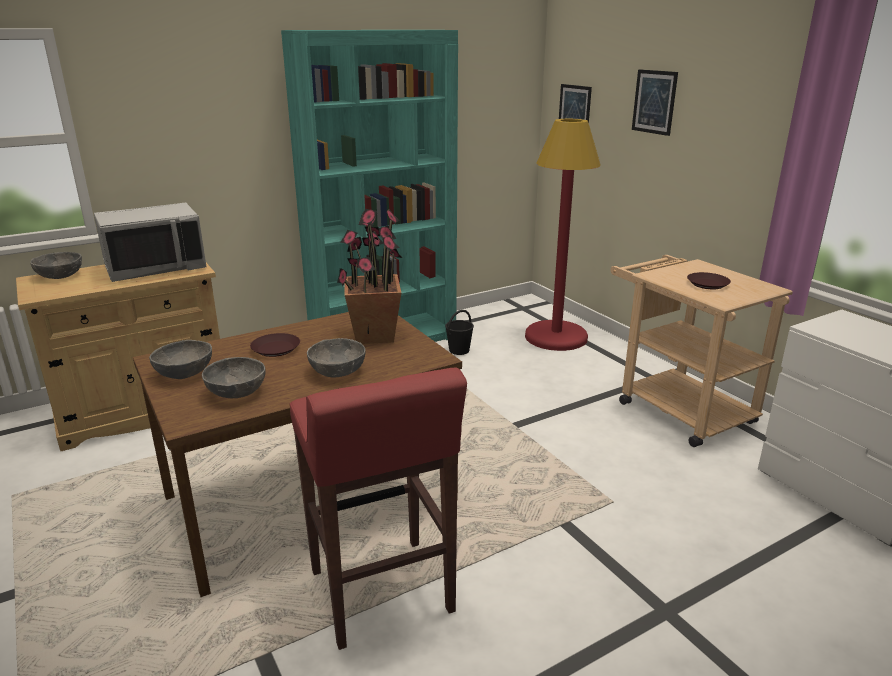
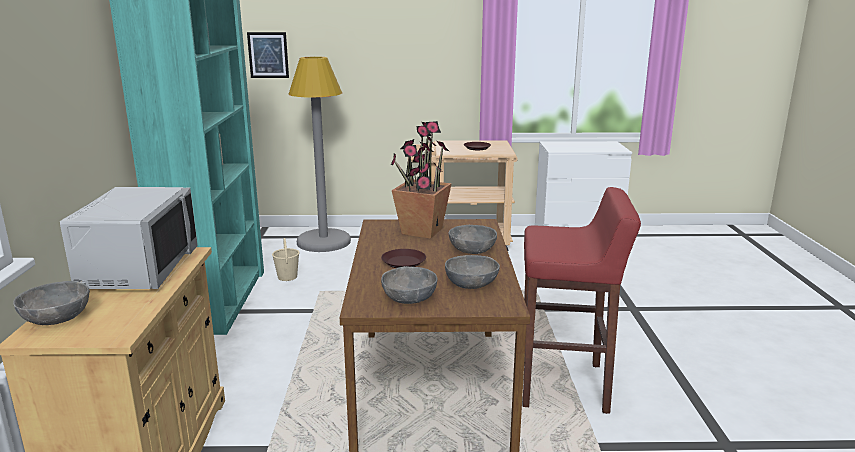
camera: 60 degrees left, 5 degrees down
black bucket [445,310,474,355] -> beige bucket [272,238,299,281]
red floor lamp [525,119,601,351] -> grey floor lamp [289,56,351,252]
picture [632,69,678,136] -> none

